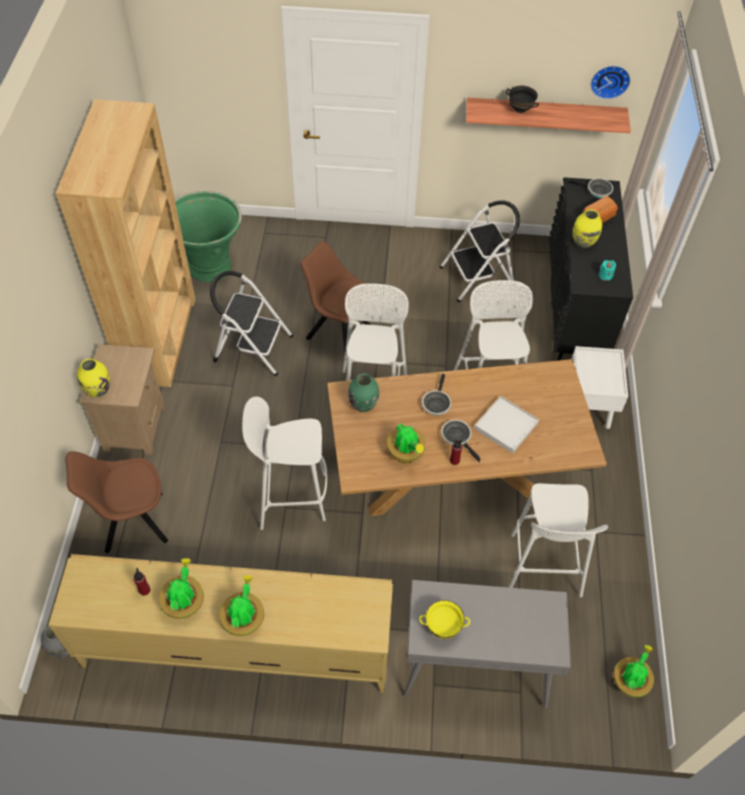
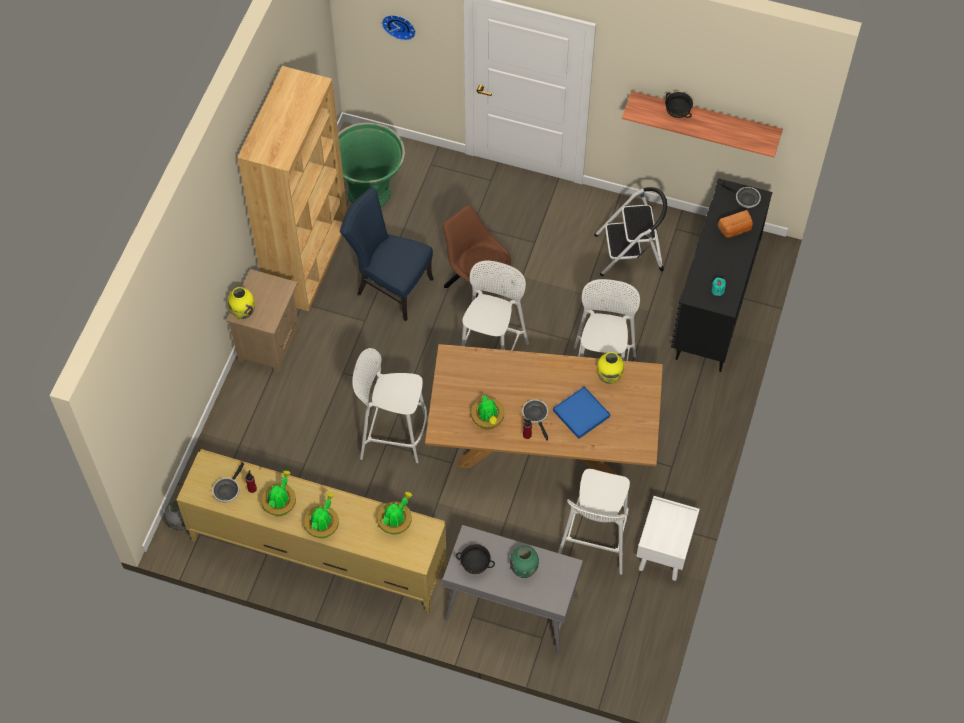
camera: 15 degrees right, 5 degrees up
brown chair [65,451,168,554] -> none
step ladder [210,271,293,376] -> blue chair [340,188,434,321]
green vase [348,373,379,412] -> green vase moved to [510,546,539,578]
yellow bowl [419,600,470,639] -> black bowl [456,544,495,574]
frying pan [422,374,451,416] -> frying pan moved to [212,463,244,502]
white tray [474,396,539,454] -> blue tray [553,386,610,439]
white nightstand [572,346,628,429] -> white nightstand moved to [636,496,700,581]
yellow vase [573,209,602,248] -> yellow vase moved to [597,352,624,384]
wall clock [591,66,631,99] -> wall clock moved to [382,15,416,41]
potted plant [613,644,654,698] -> potted plant moved to [377,492,412,535]

